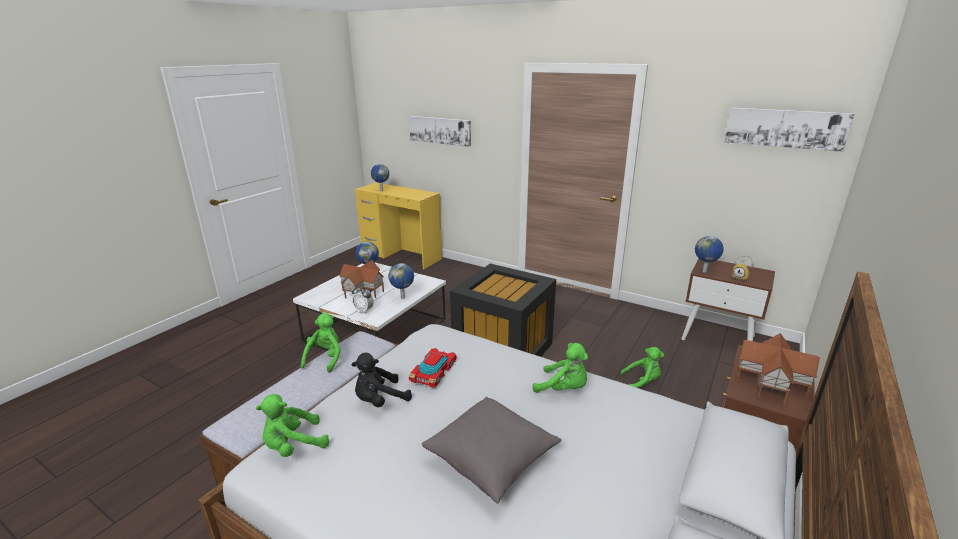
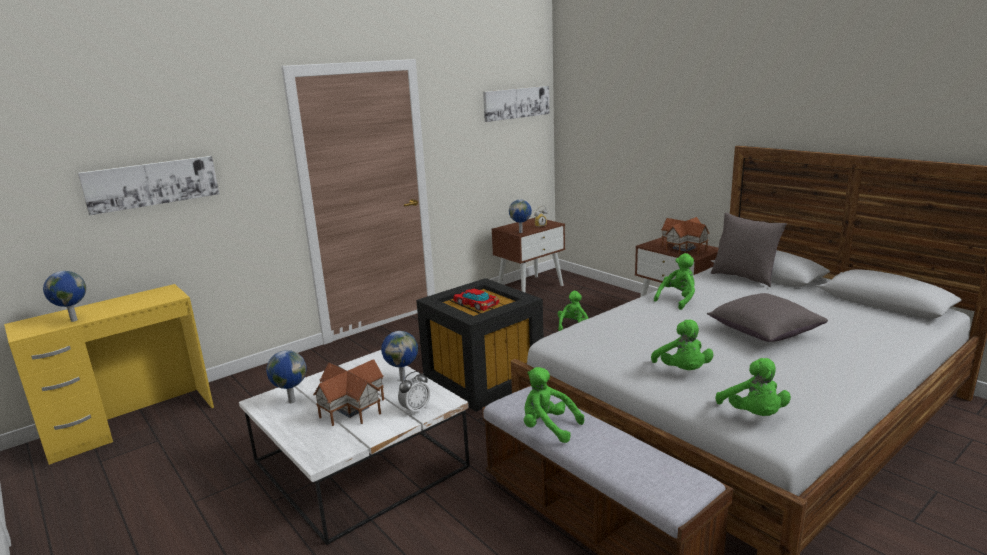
camera: 70 degrees left, 5 degrees down
black plush toy [352,353,412,407] -> green plush toy [651,320,714,370]
toy car [409,348,456,388] -> toy car moved to [453,288,499,311]
none -> grey pillow [711,213,787,287]

